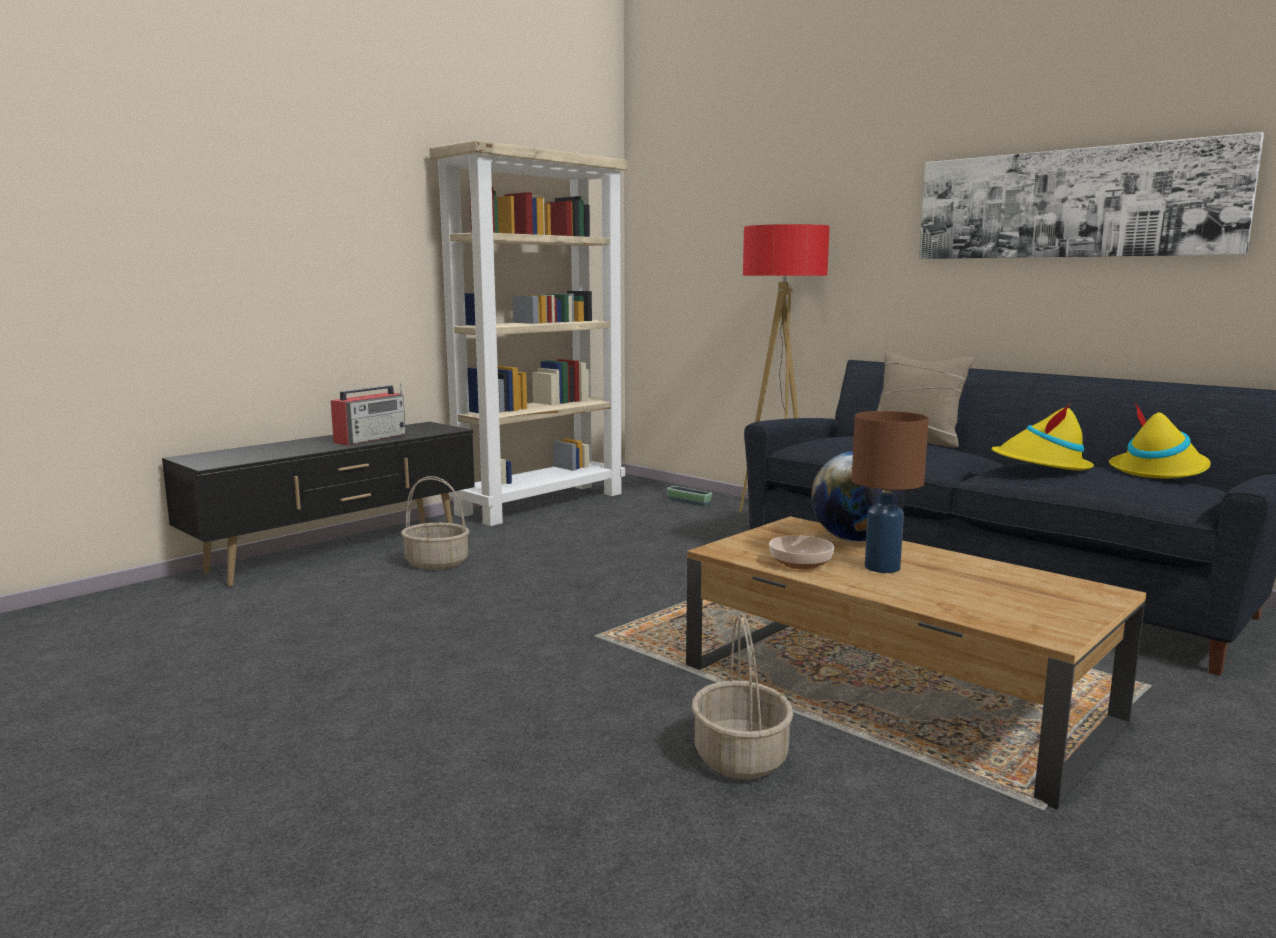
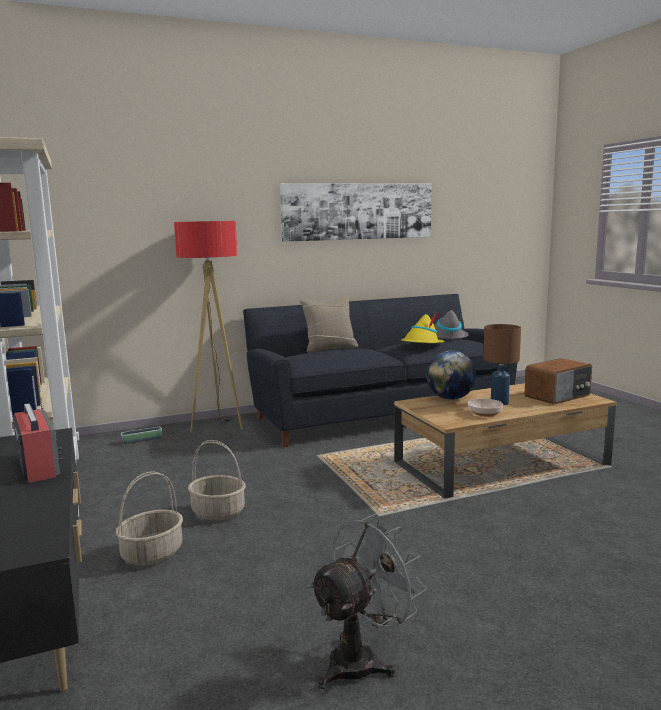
camera: 65 degrees left, 0 degrees up
basket [692,614,793,780] -> basket moved to [188,440,246,521]
yellow hat [1109,402,1211,478] -> grey hat [434,307,469,340]
none -> grey fan [308,514,426,689]
none -> radio [524,358,592,405]

